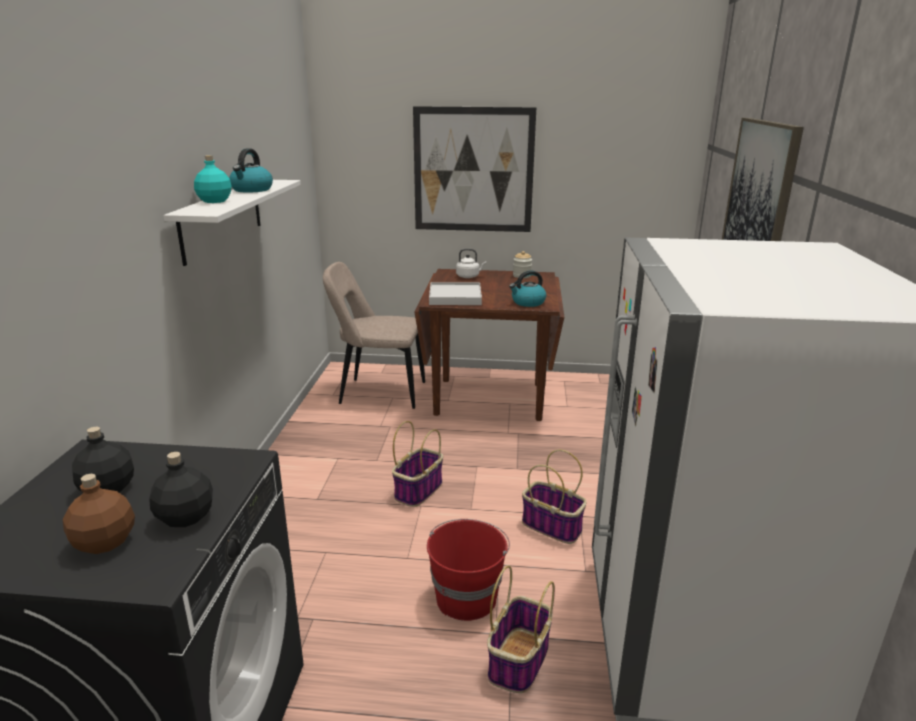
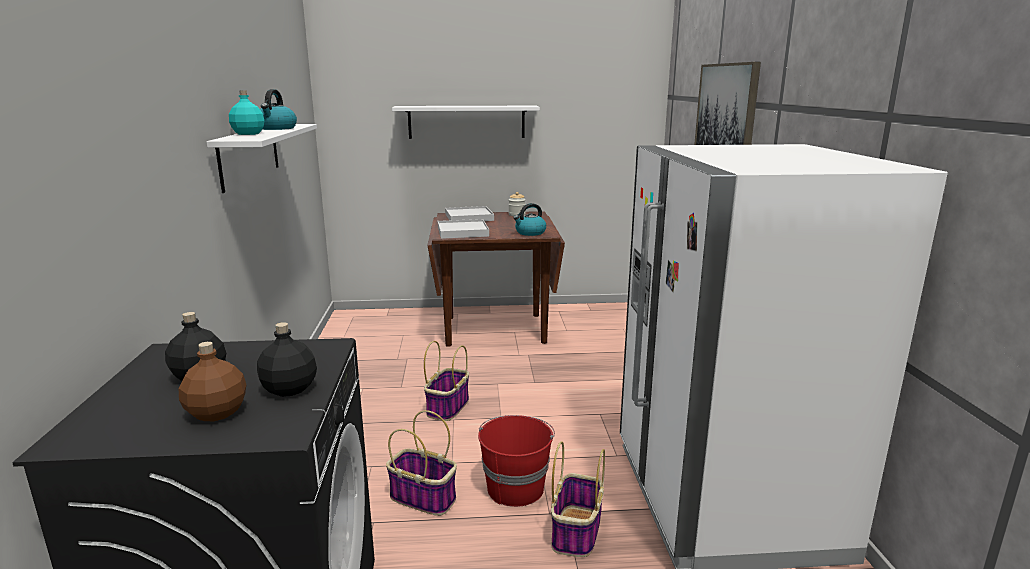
camera: 10 degrees left, 5 degrees down
beige chair [323,262,425,409] -> none
picture [413,106,536,232] -> white shelf [392,106,540,139]
white kettle [456,249,486,278] -> white tray [445,206,494,221]
basket [522,450,587,544] -> basket moved to [386,410,457,516]

